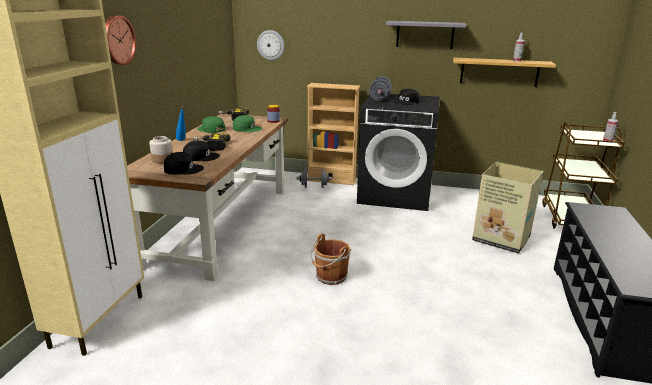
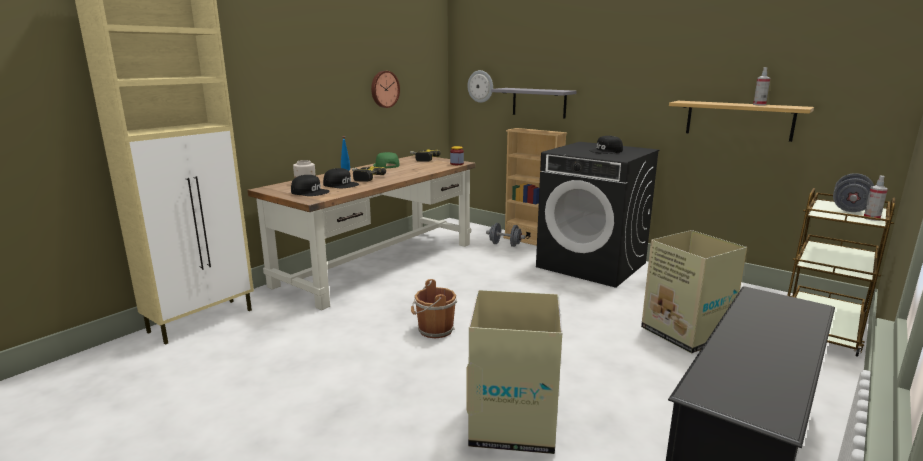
camera: 25 degrees right, 5 degrees down
wall clock [105,15,136,65] -> wall clock moved to [371,71,400,108]
green cap [233,115,263,132] -> none
grey dumbbell [369,76,392,101] -> grey dumbbell moved to [833,173,874,212]
grey shelf [386,21,466,49] -> grey shelf moved to [491,88,577,119]
none -> cardboard box [466,290,562,454]

